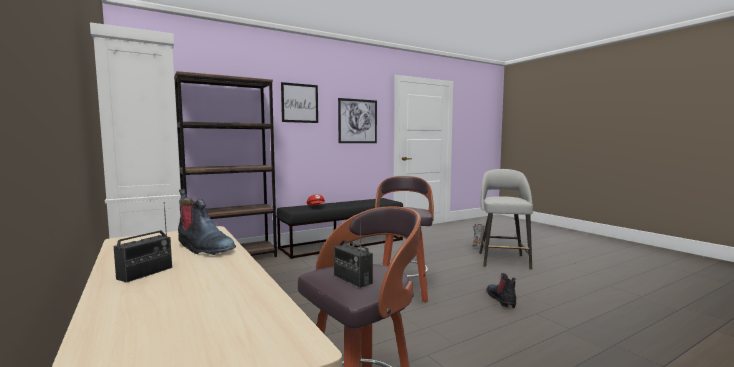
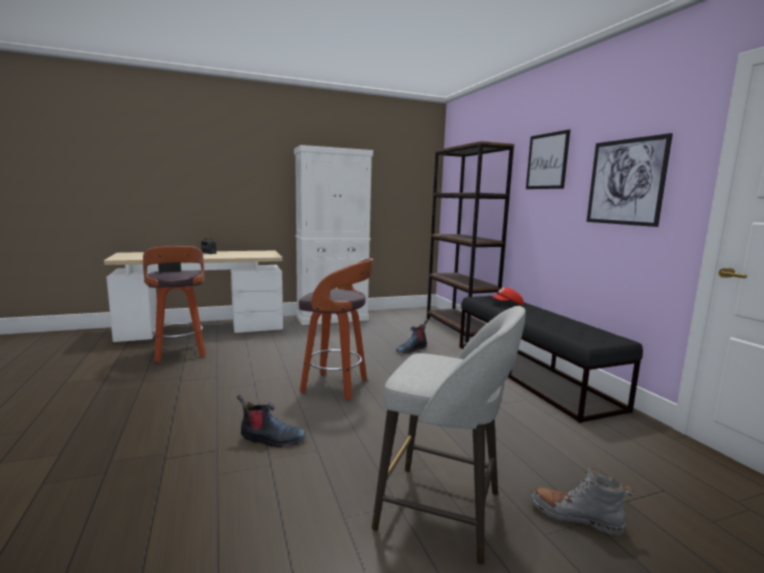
camera: 100 degrees right, 5 degrees up
boot [178,189,236,255] -> boot moved to [396,320,428,353]

